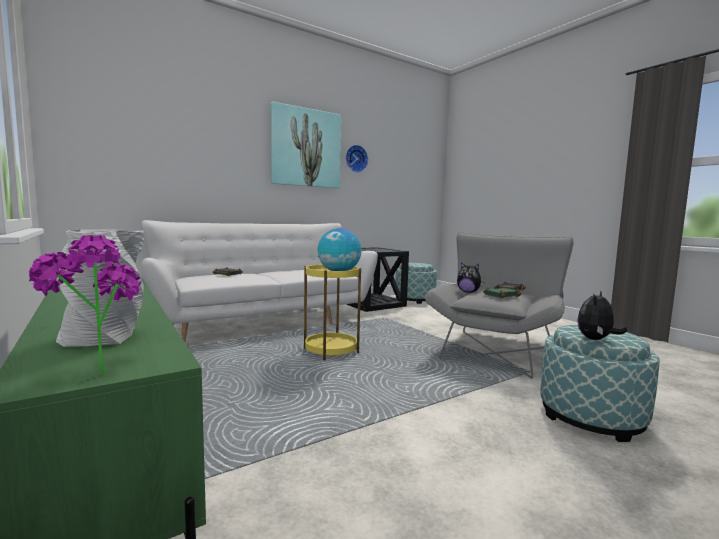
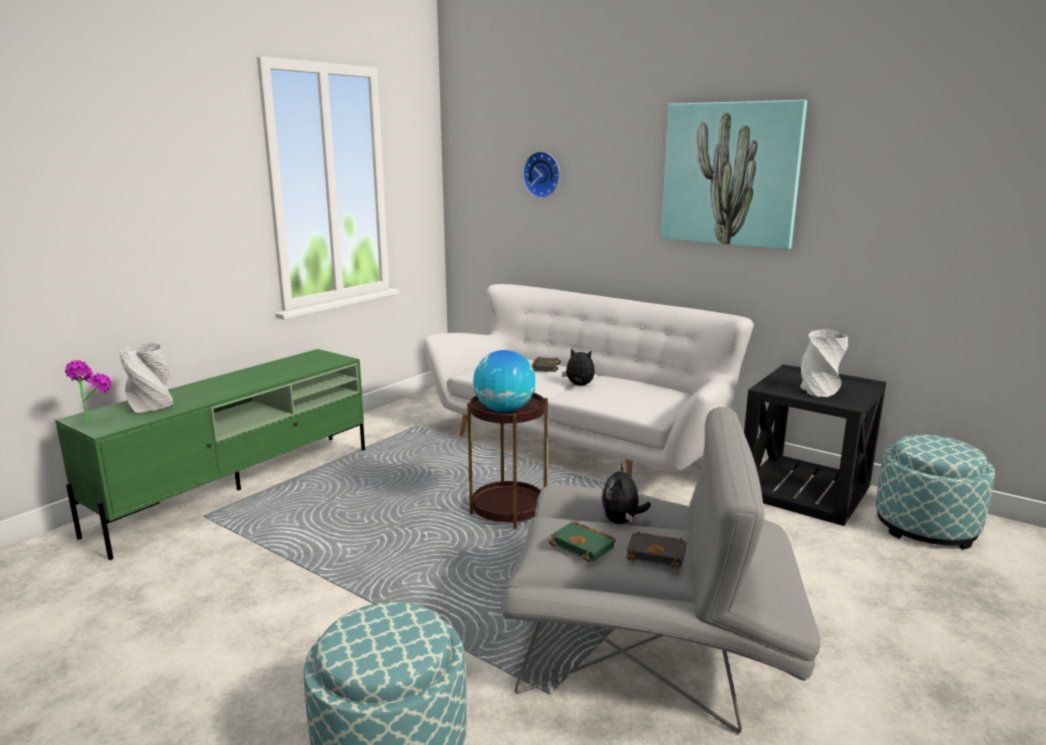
camera: 70 degrees right, 10 degrees up
yellow side table [304,264,361,360] -> brown side table [467,393,548,529]
wall clock [346,145,368,173] -> wall clock moved to [523,151,560,198]
plush toy [577,290,627,340] -> plush toy moved to [561,349,595,386]
none -> grey vase [800,329,848,397]

